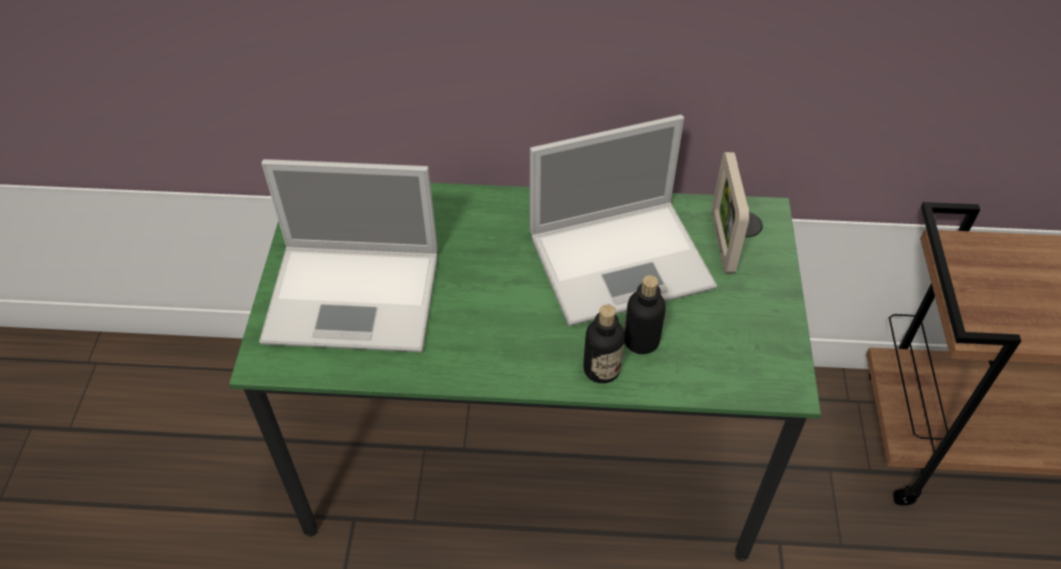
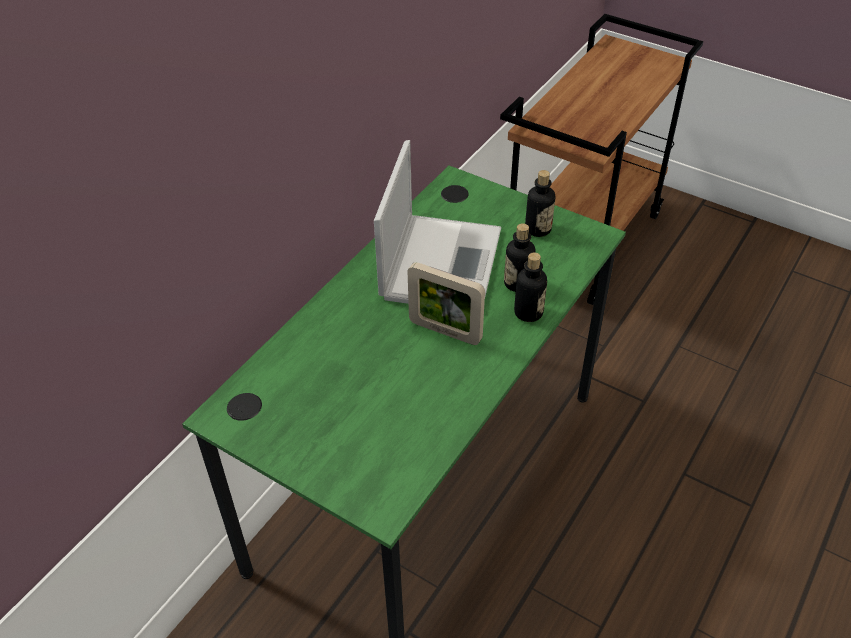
camera: 60 degrees left, 5 degrees down
laptop [259,159,438,352] -> none
picture frame [712,152,750,273] -> picture frame moved to [408,262,485,345]
none -> bottle [525,170,555,237]

